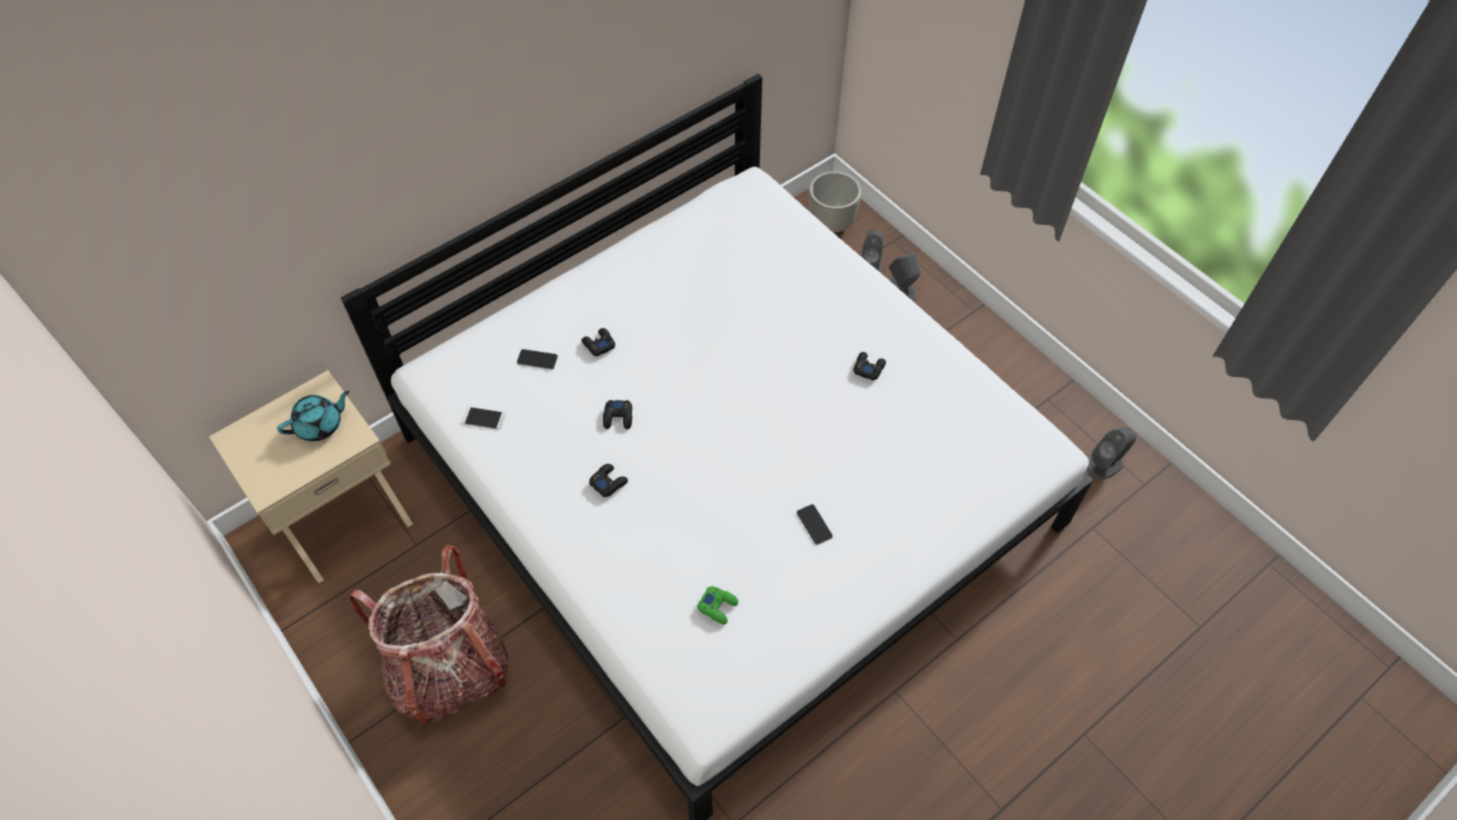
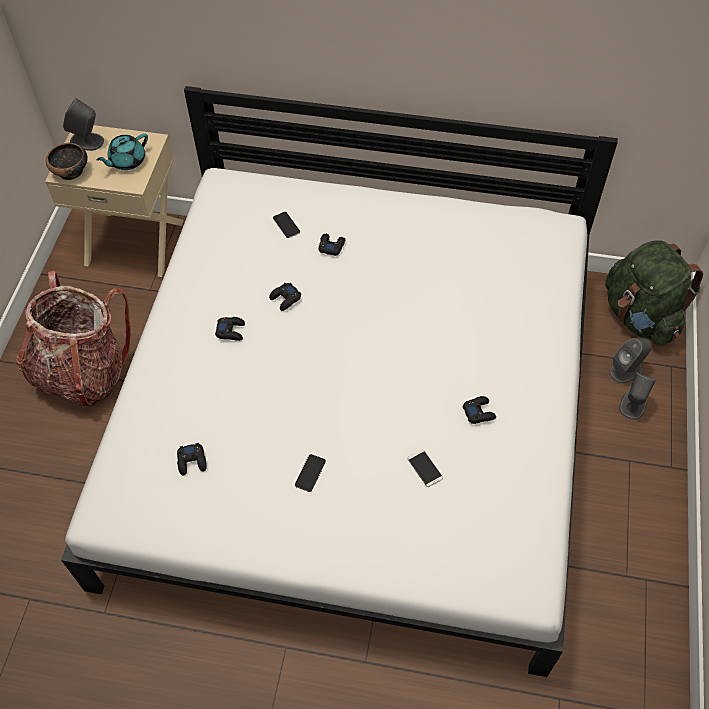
camera: 50 degrees right, 0 degrees up
turquoise teapot [277,391,350,442] -> turquoise teapot turned 120 degrees clockwise [97,133,148,170]
phone [462,407,505,430] -> phone moved to [408,450,443,487]
green game controller [697,586,738,625] -> black game controller [177,443,207,475]
grey planter [809,171,861,232] -> green backpack [605,241,703,346]
grey speaker [1087,427,1136,480] -> grey speaker moved to [63,98,104,151]
none -> bowl [46,143,88,180]

